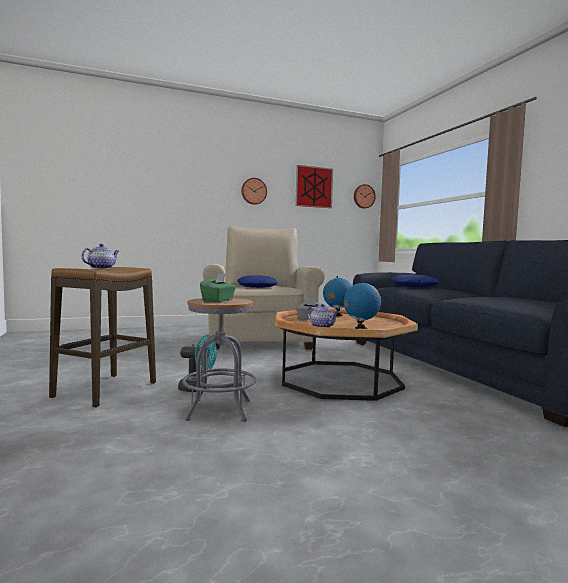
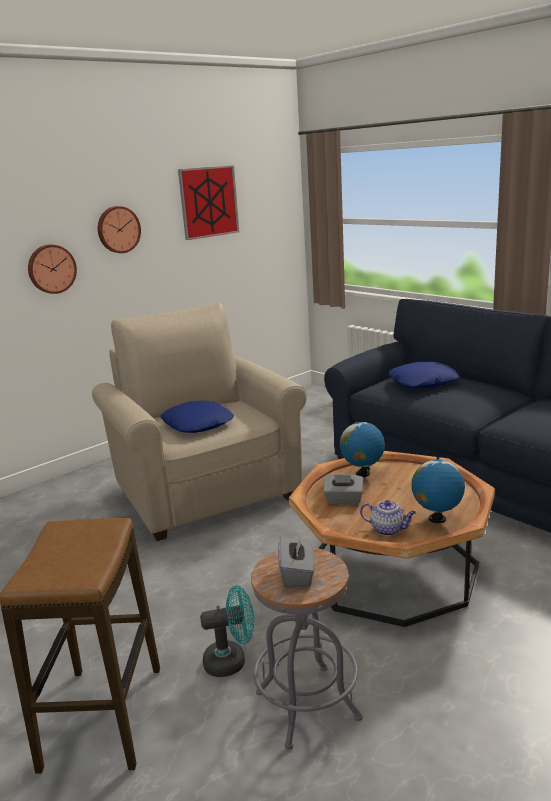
camera: 20 degrees left, 15 degrees up
teapot [81,244,119,269] -> none
green tissue box [200,273,236,302] -> grey tissue box [278,535,315,588]
wall clock [354,184,376,209] -> wall clock moved to [28,245,77,294]

